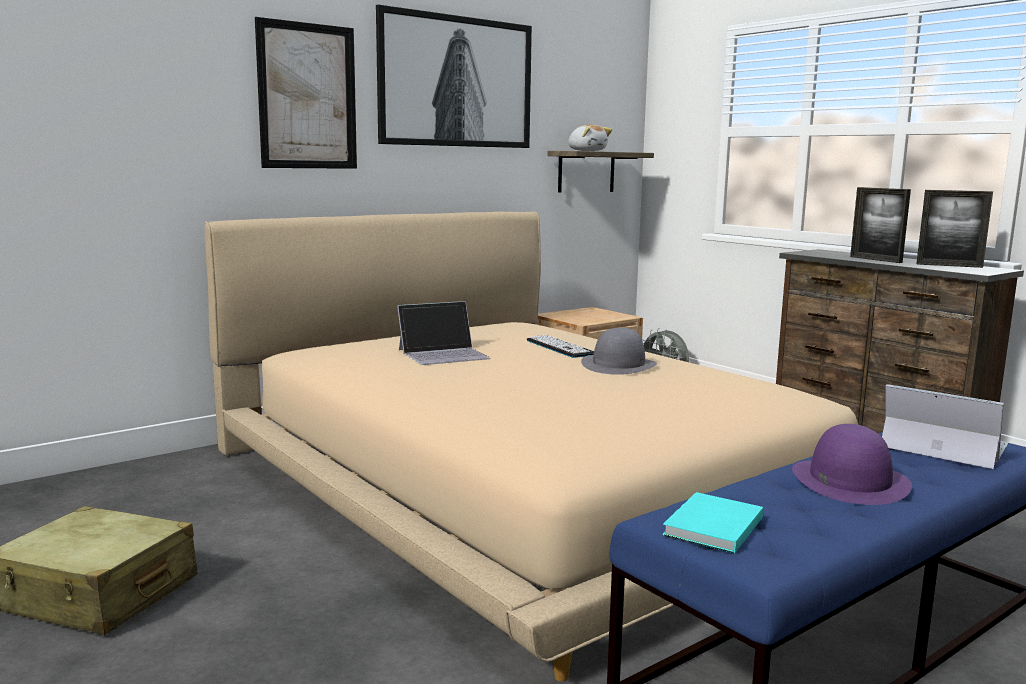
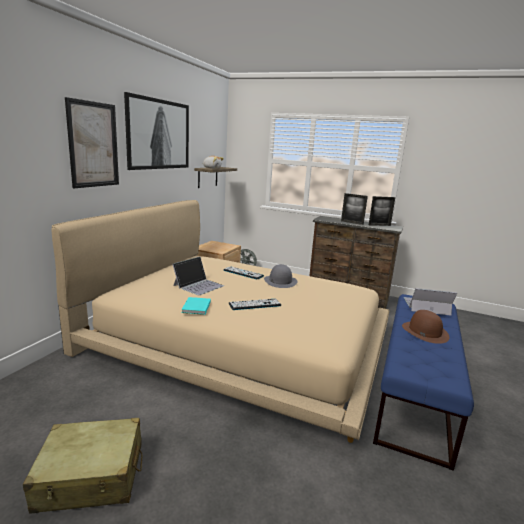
camera: 30 degrees left, 5 degrees up
turquoise book [663,492,763,553] -> turquoise book moved to [182,297,211,315]
purple hat [792,424,912,505] -> brown hat [402,310,449,344]
none -> keyboard [229,299,281,310]

